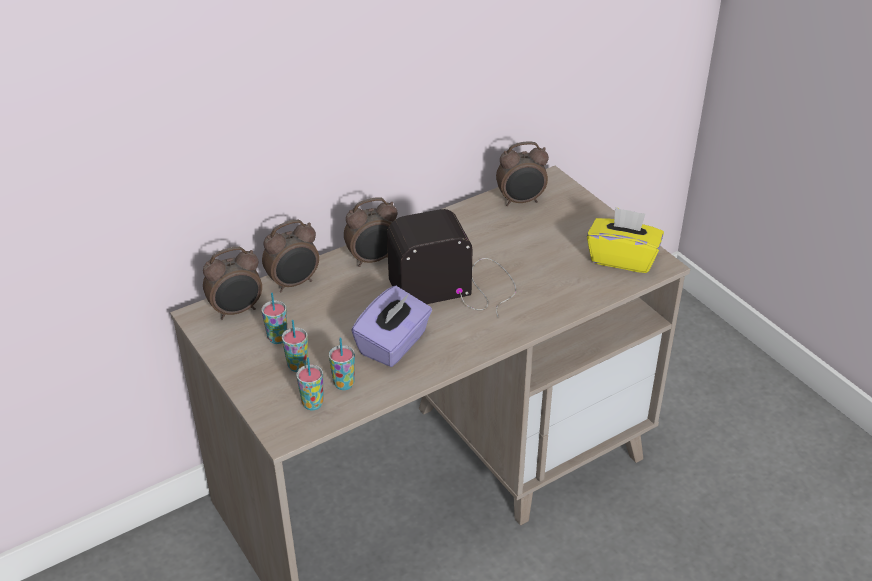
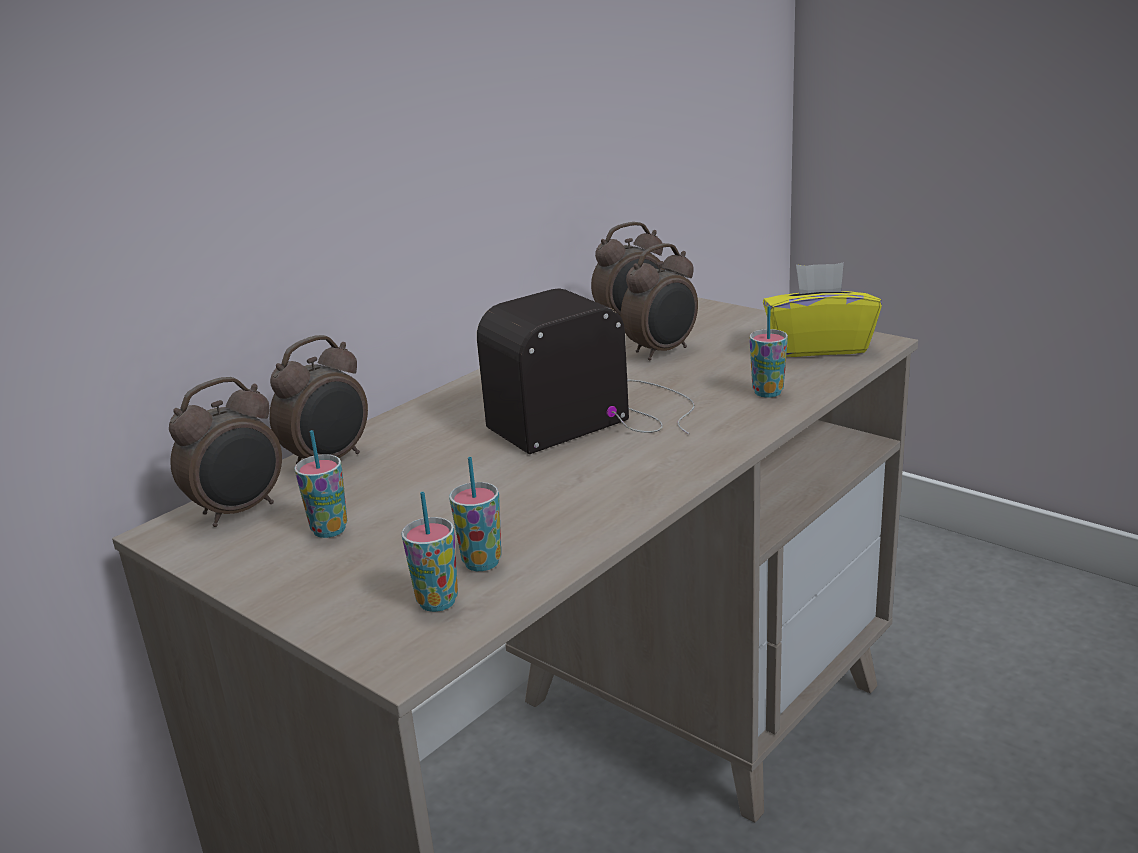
camera: 15 degrees left, 15 degrees down
cup [282,320,308,372] -> cup moved to [749,306,788,398]
alarm clock [344,197,398,267] -> alarm clock moved to [621,243,698,360]
purple tissue box [351,286,432,367] -> none

